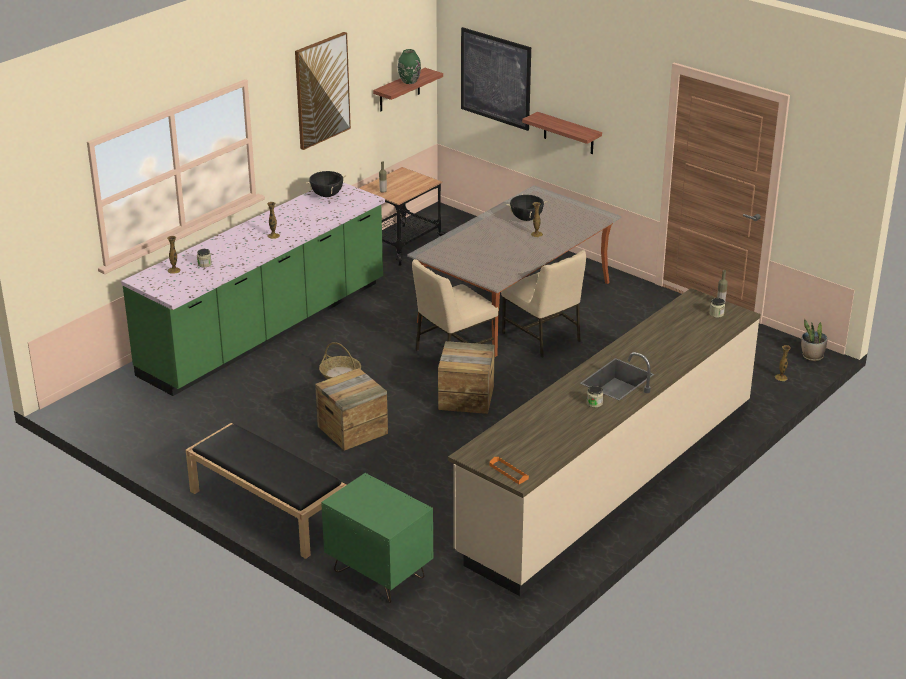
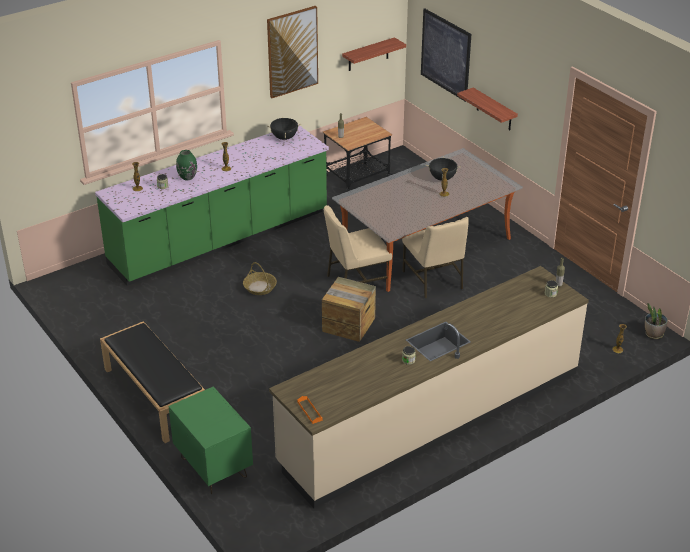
camera: 15 degrees right, 5 degrees up
crate [315,368,388,451] -> none
green vase [398,49,421,84] -> green vase moved to [176,150,197,181]

